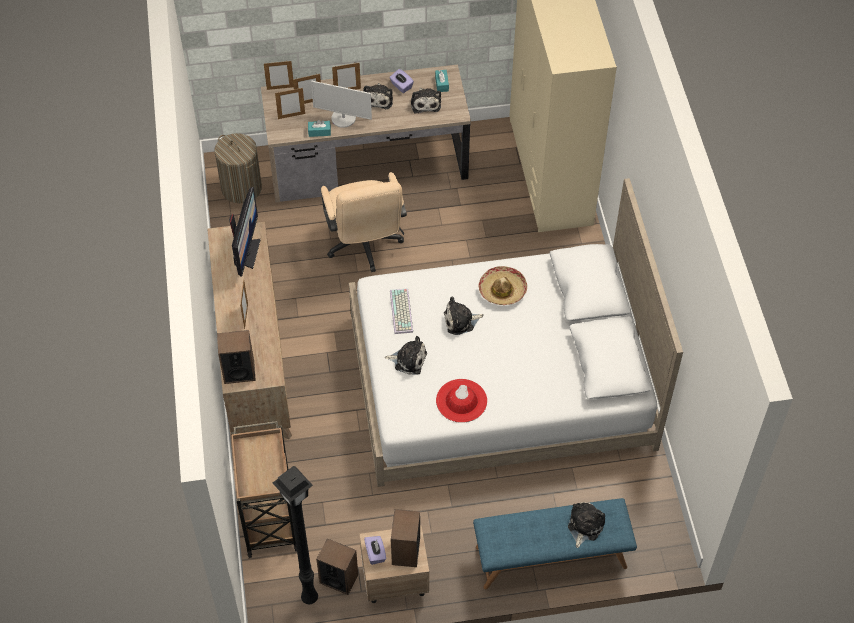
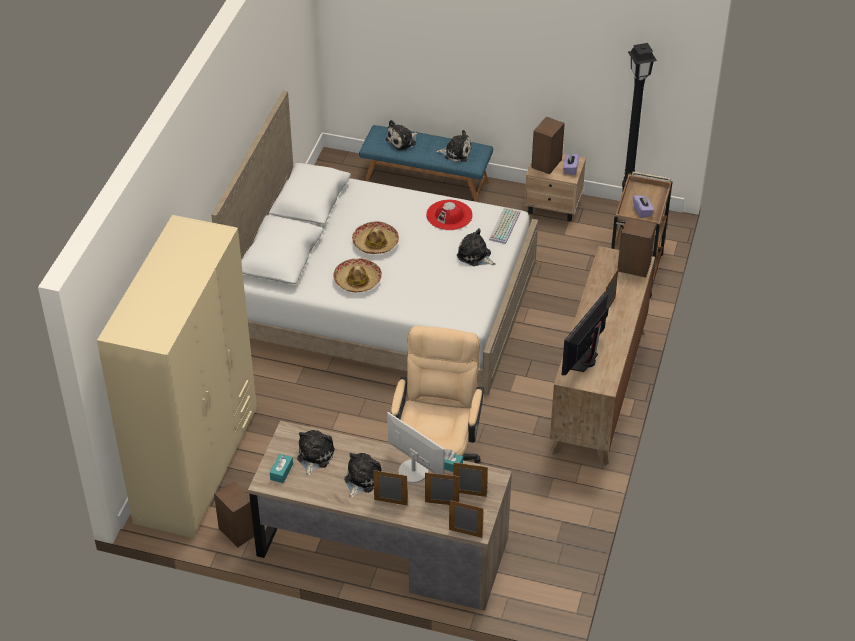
camera: 155 degrees left, 10 degrees down
laundry basket [214,133,262,203] -> none
speaker [316,538,358,595] -> speaker moved to [214,481,254,548]
purple tissue box [389,69,414,93] -> purple tissue box moved to [633,195,654,218]
keyboard [390,288,413,334] -> keyboard moved to [489,207,521,244]
plush toy [444,296,484,335] -> plush toy moved to [435,130,472,162]
none -> hat [352,221,399,254]

